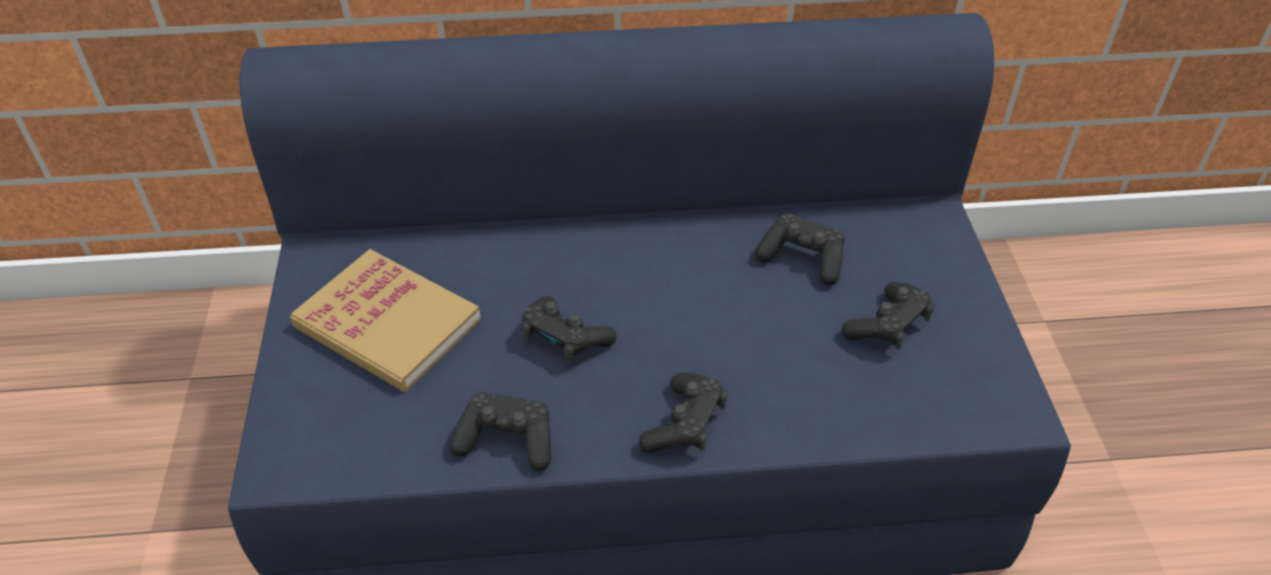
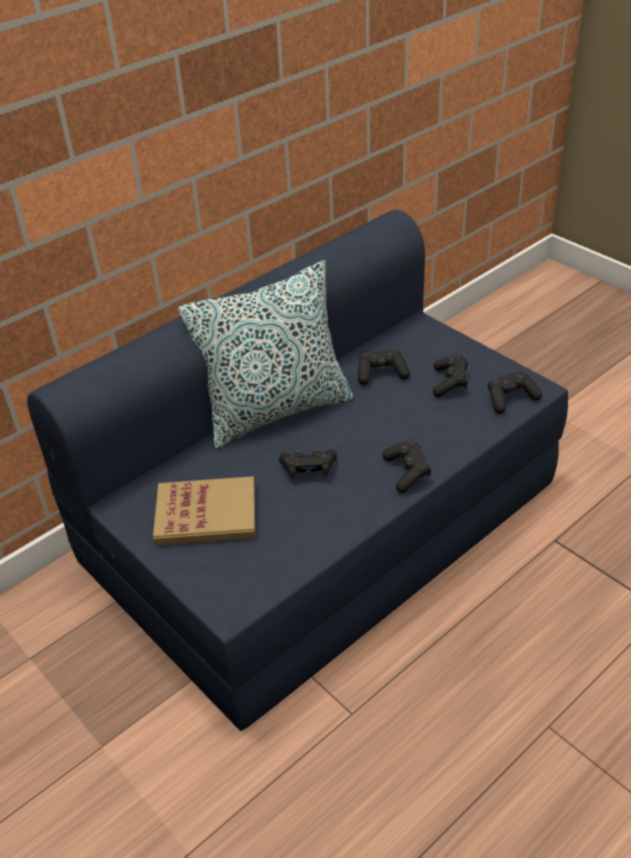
camera: 35 degrees left, 5 degrees down
black game controller [450,392,551,471] -> black game controller moved to [488,371,542,414]
none -> pillow [178,260,353,449]

